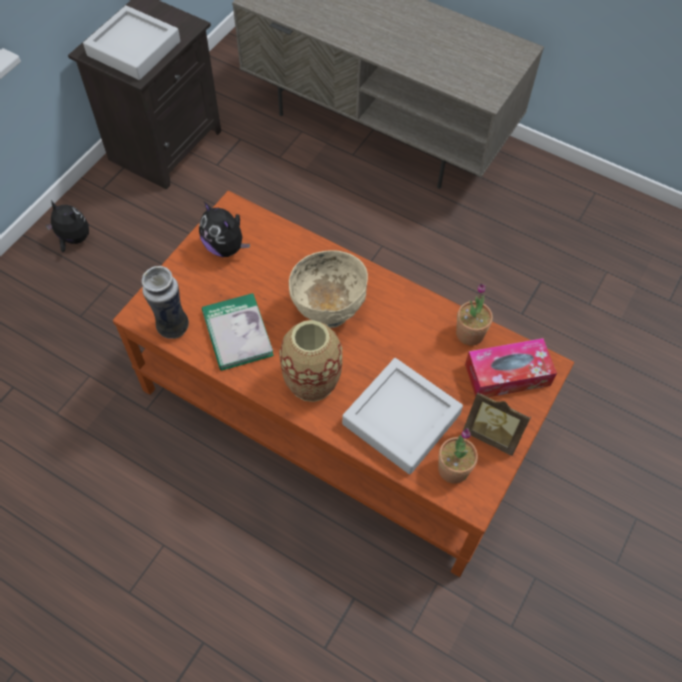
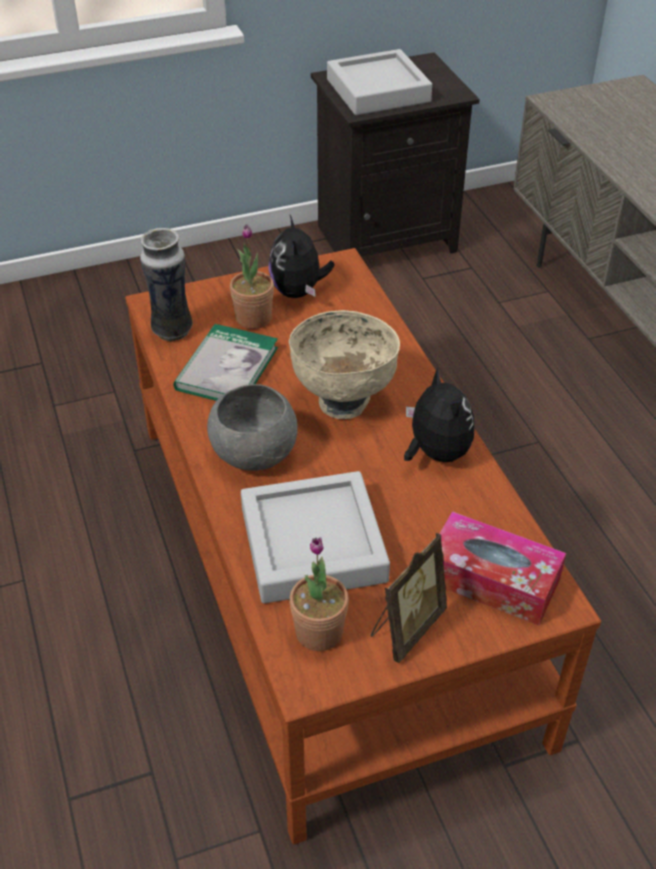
camera: 40 degrees right, 15 degrees down
plush toy [45,200,89,253] -> plush toy moved to [404,367,475,462]
vase [279,320,342,402] -> grey bowl [207,384,298,471]
potted plant [456,284,493,345] -> potted plant moved to [230,224,274,329]
picture frame [463,391,531,456] -> picture frame turned 120 degrees counterclockwise [371,533,447,663]

